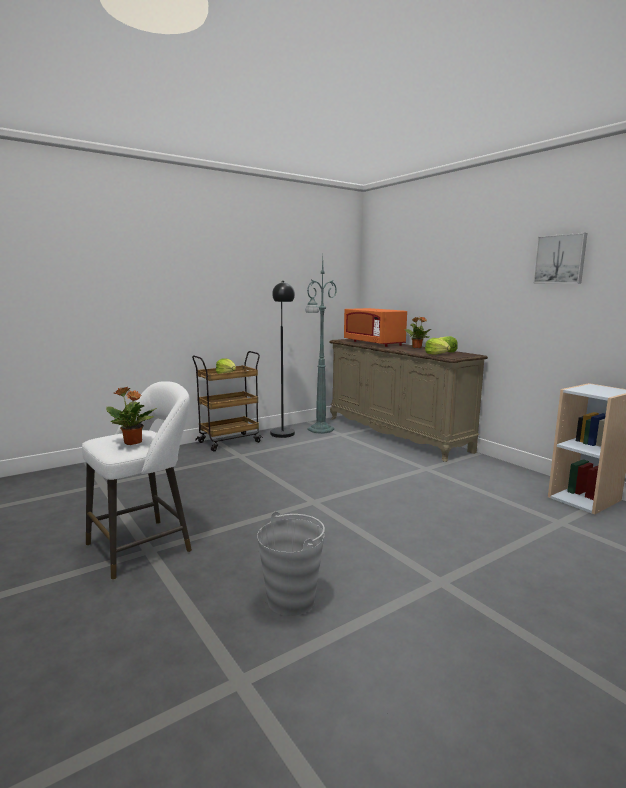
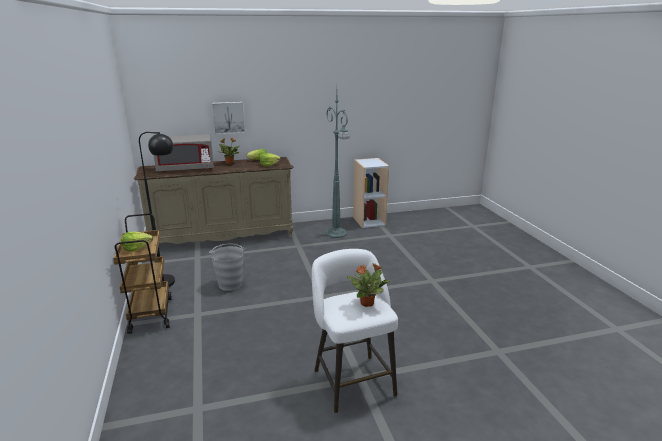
camera: 70 degrees left, 10 degrees up
grey bucket [257,511,325,616] -> grey bucket moved to [209,244,245,291]
green floor lamp [306,259,337,434] -> green floor lamp moved to [325,92,350,238]
orange microwave [344,308,407,347] -> grey microwave [154,134,214,172]
picture [533,233,587,283] -> picture moved to [212,102,245,134]

